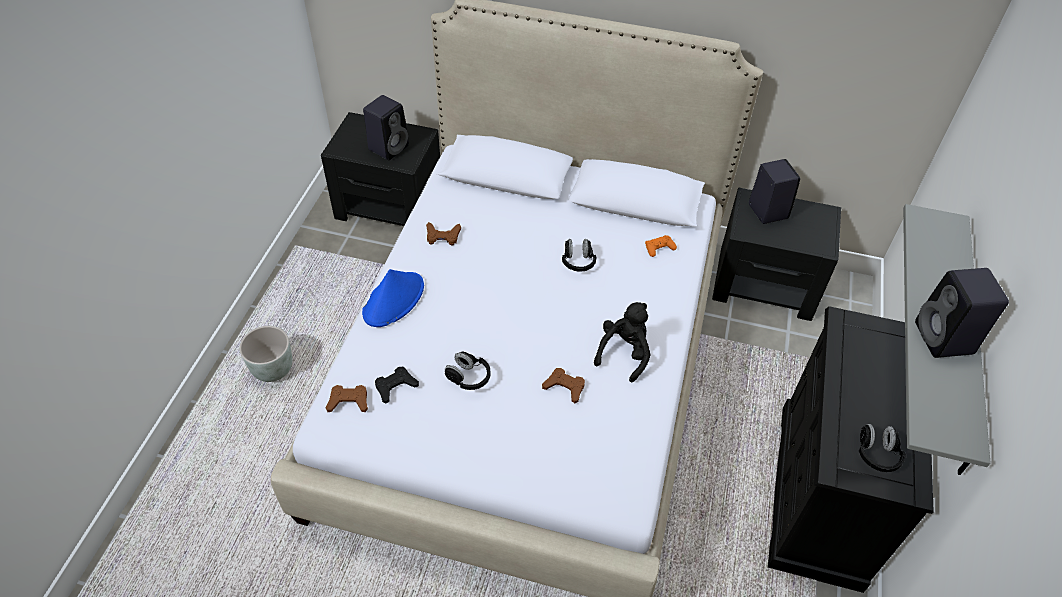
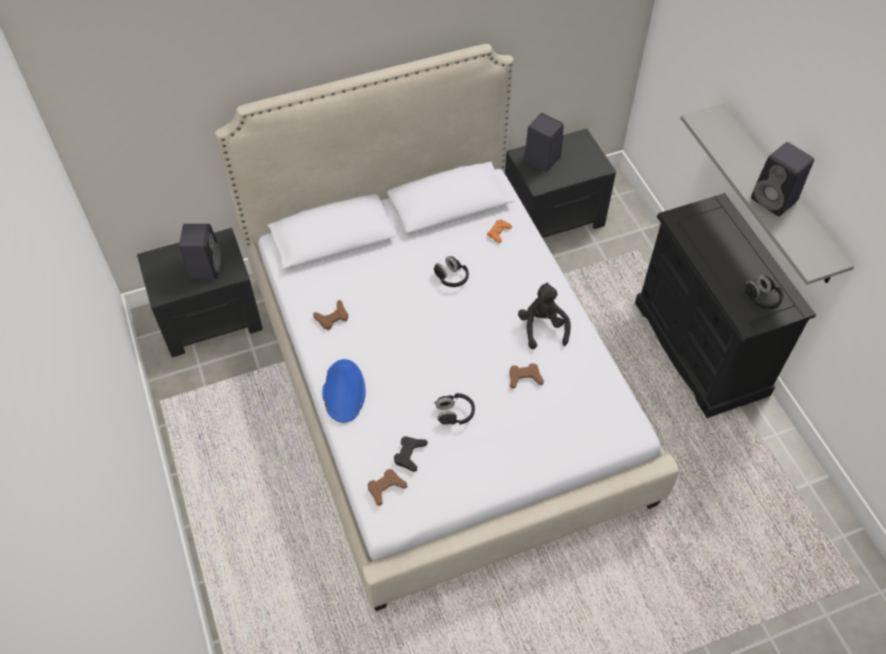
camera: 35 degrees left, 5 degrees up
grey planter [239,326,292,382] -> none

